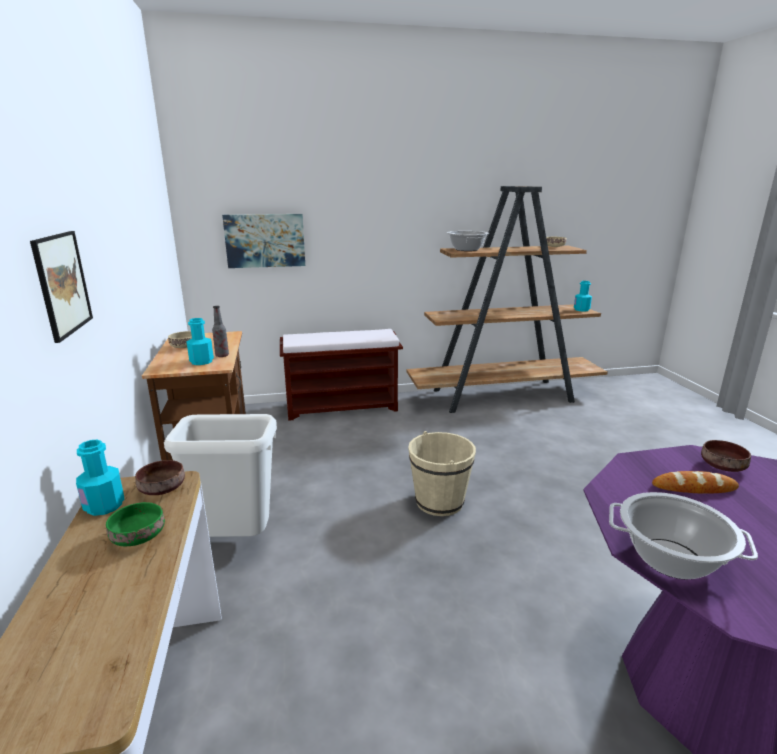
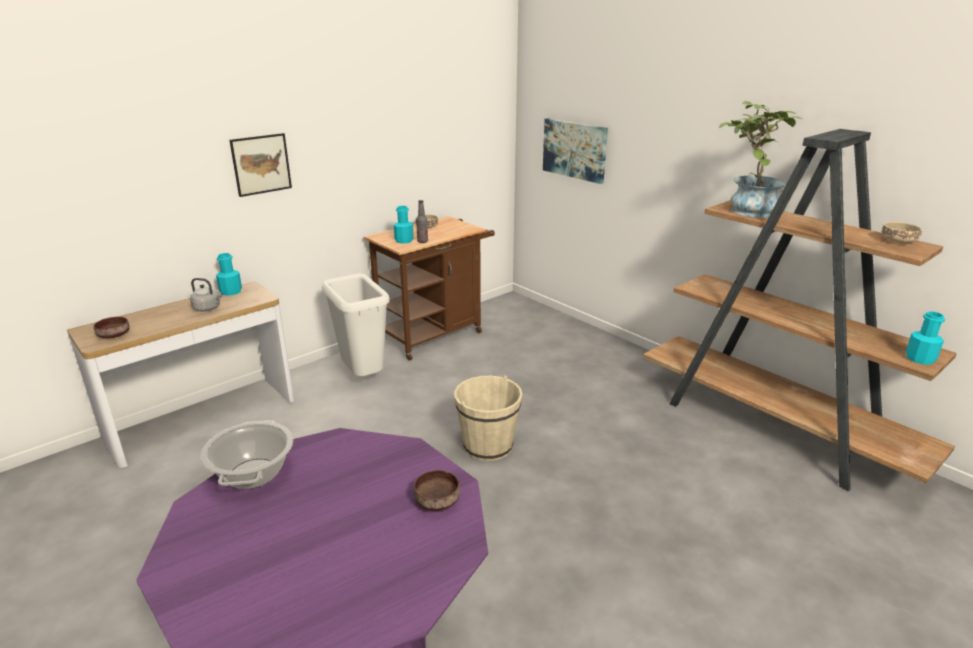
camera: 60 degrees right, 5 degrees up
green bowl [106,502,165,546] -> grey kettle [190,278,223,312]
brown bowl [135,460,185,495] -> brown bowl moved to [94,317,130,338]
brown bench [280,329,403,421] -> none
cooking pot [447,231,489,251] -> potted plant [719,101,802,218]
bread [652,471,739,494] -> none

